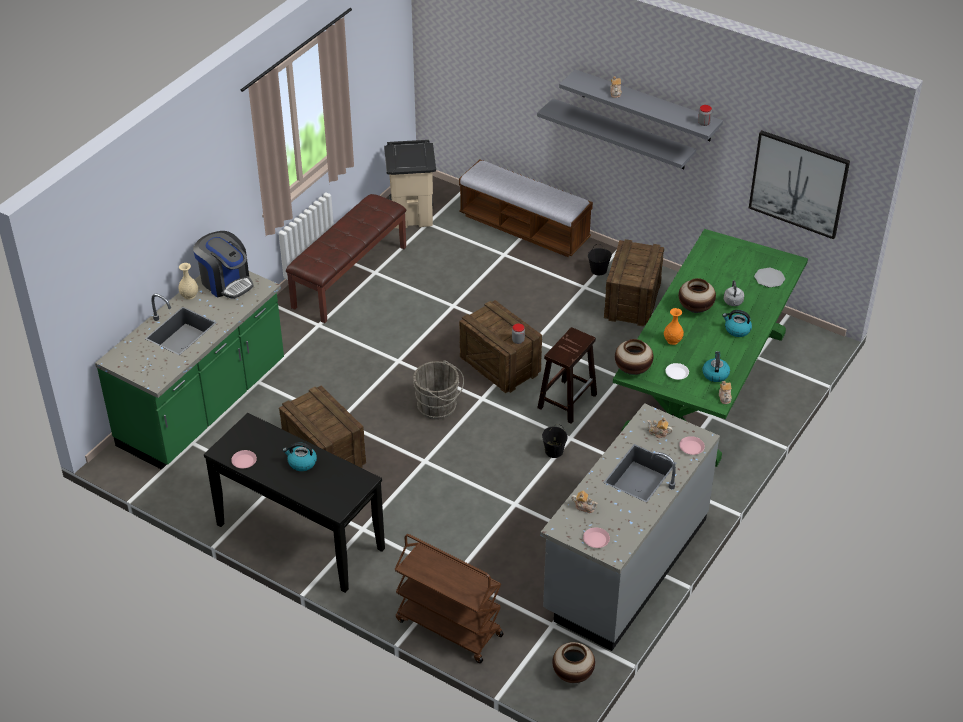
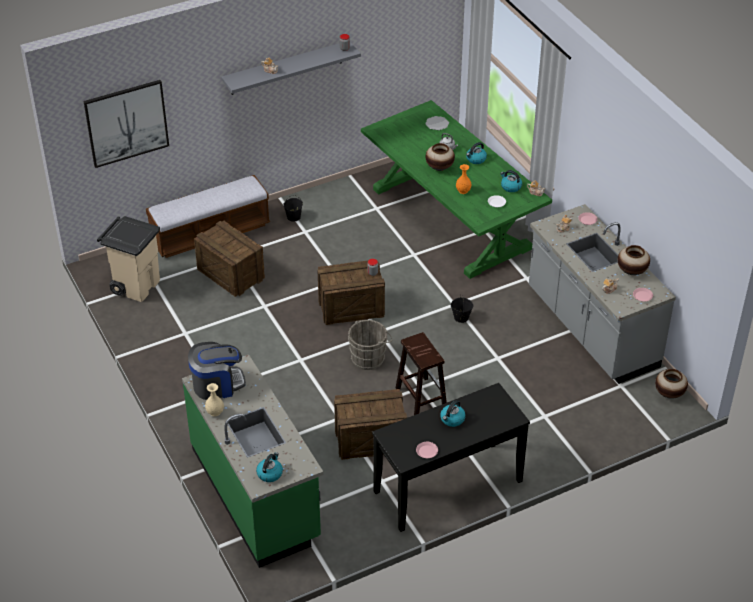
camera: 60 degrees left, 0 degrees up
brown bench [286,194,406,323] -> none
brown cart [394,534,504,663] -> none
grey shelf [537,98,696,169] -> none
brown stool [537,327,597,424] -> brown stool moved to [396,332,447,415]
crate [604,239,664,327] -> crate moved to [194,221,265,297]
vase [615,339,653,375] -> vase moved to [618,245,650,275]
picture [749,130,850,239] -> picture moved to [84,80,169,168]
none -> kettle [256,452,283,482]

